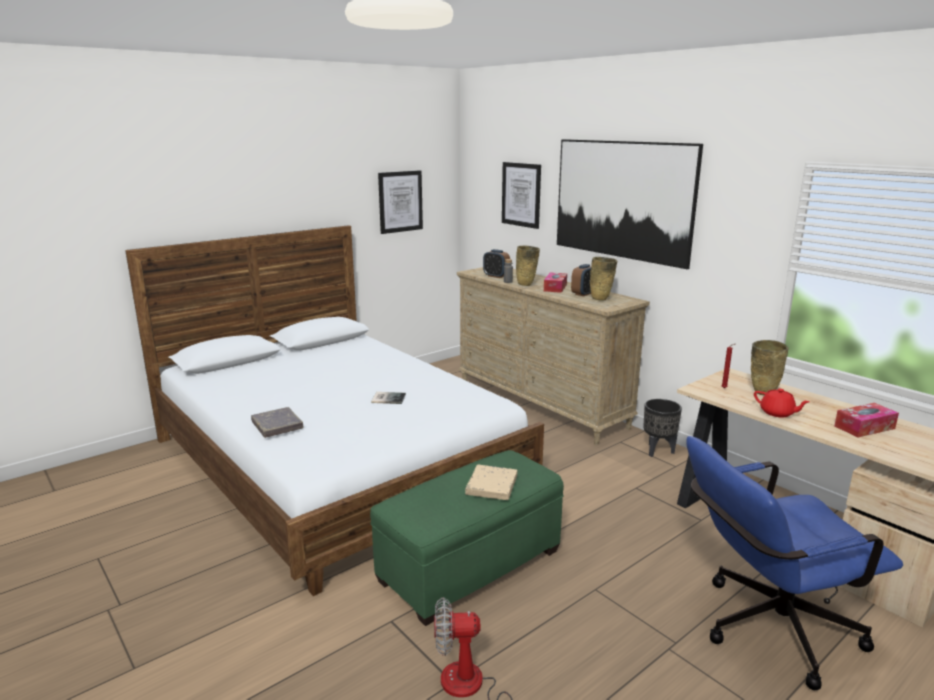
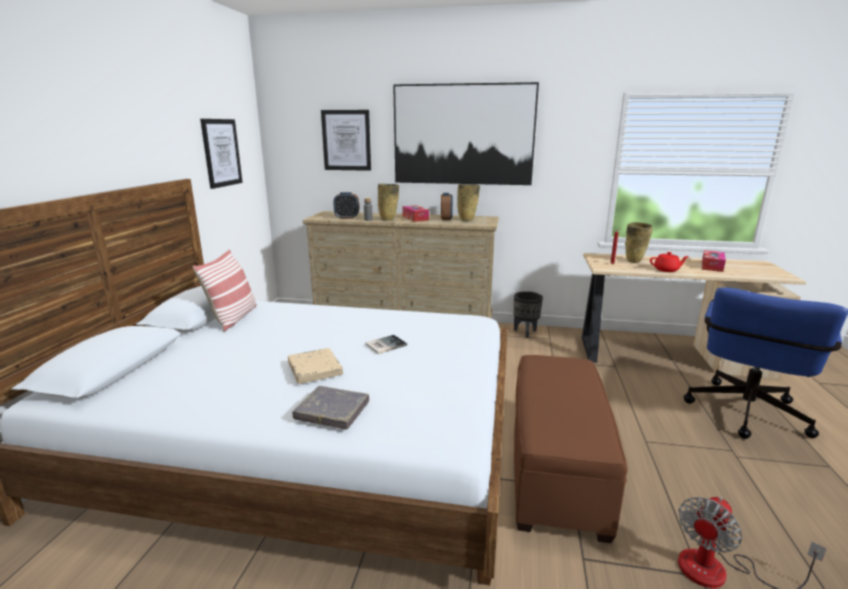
camera: 40 degrees left, 0 degrees up
green ottoman [370,450,564,626] -> brown ottoman [514,355,627,543]
beige book [465,465,517,500] -> beige book moved to [288,348,343,384]
none -> pillow [193,249,256,332]

